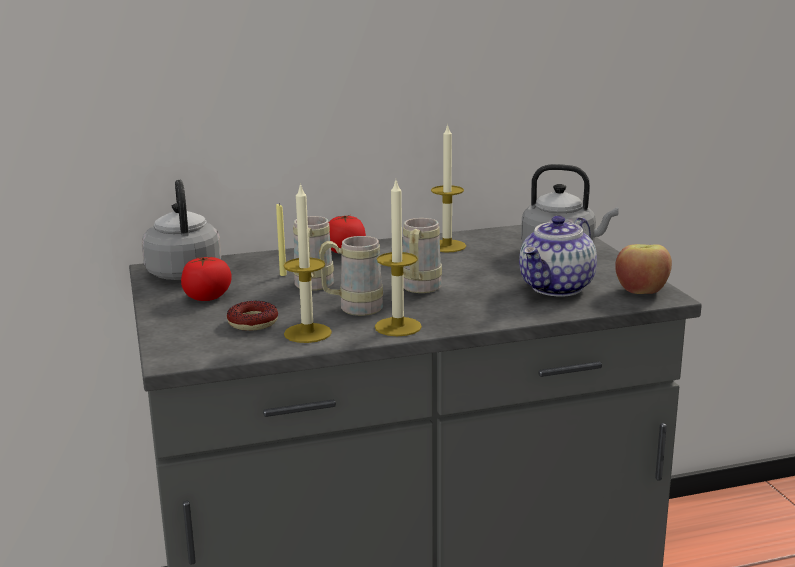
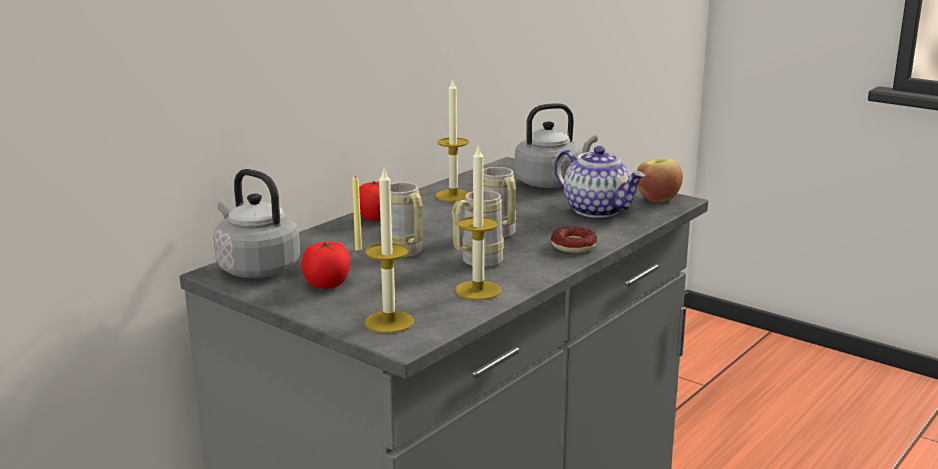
camera: 35 degrees left, 0 degrees up
donut [227,301,278,331] -> donut moved to [551,227,597,253]
candle [375,181,422,336] -> candle moved to [364,168,414,333]
teapot [519,215,597,297] -> teapot turned 45 degrees counterclockwise [555,146,645,218]

